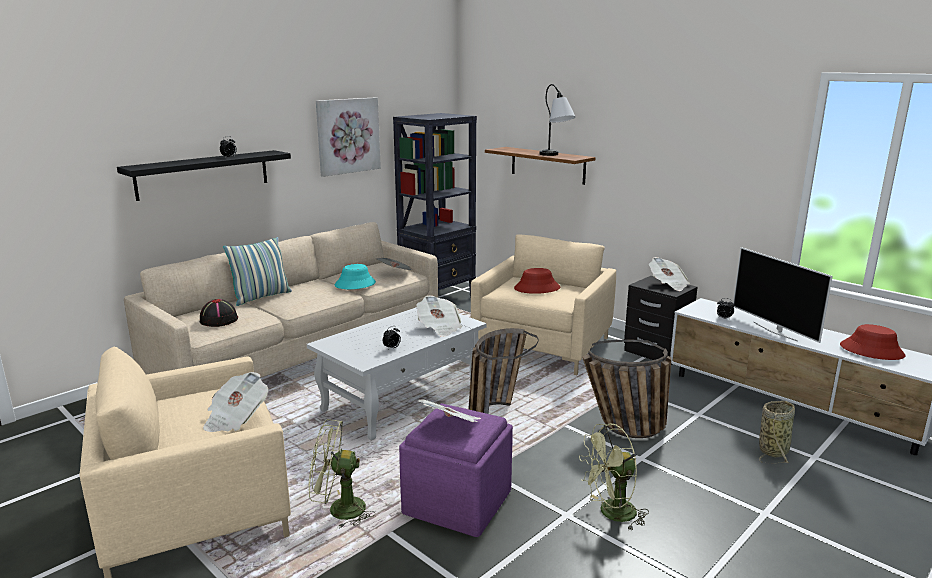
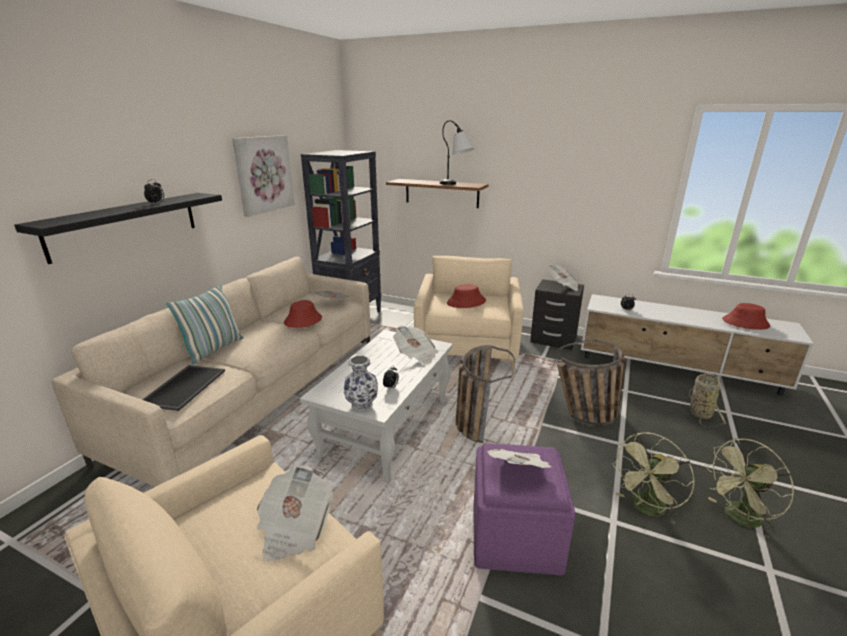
camera: 20 degrees left, 5 degrees up
black hat [200,299,238,327] -> tray [142,365,225,411]
green fan [309,419,375,528] -> green fan moved to [705,438,794,538]
turquoise hat [335,264,376,289] -> red hat [284,300,322,328]
television [733,247,833,343] -> none
none -> vase [344,356,378,411]

